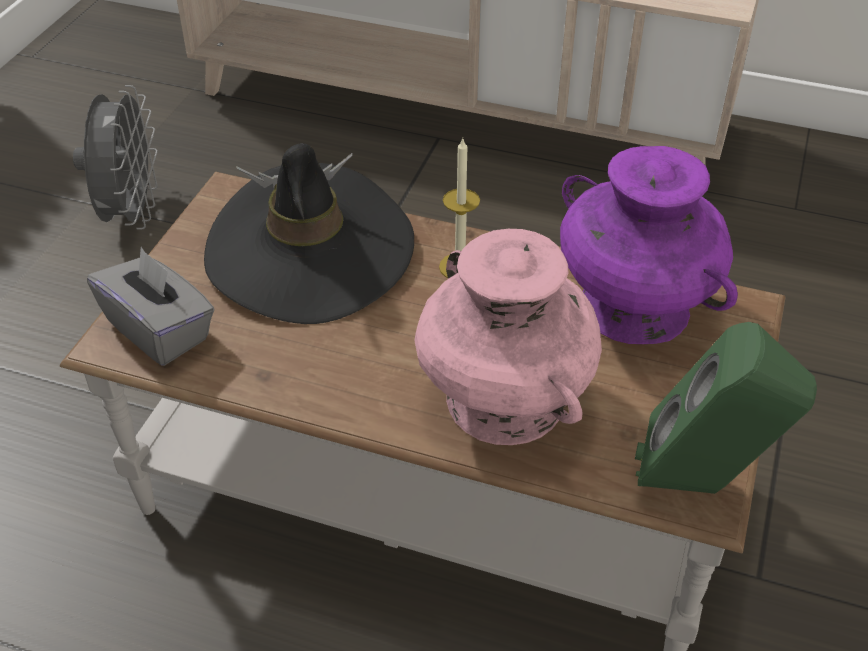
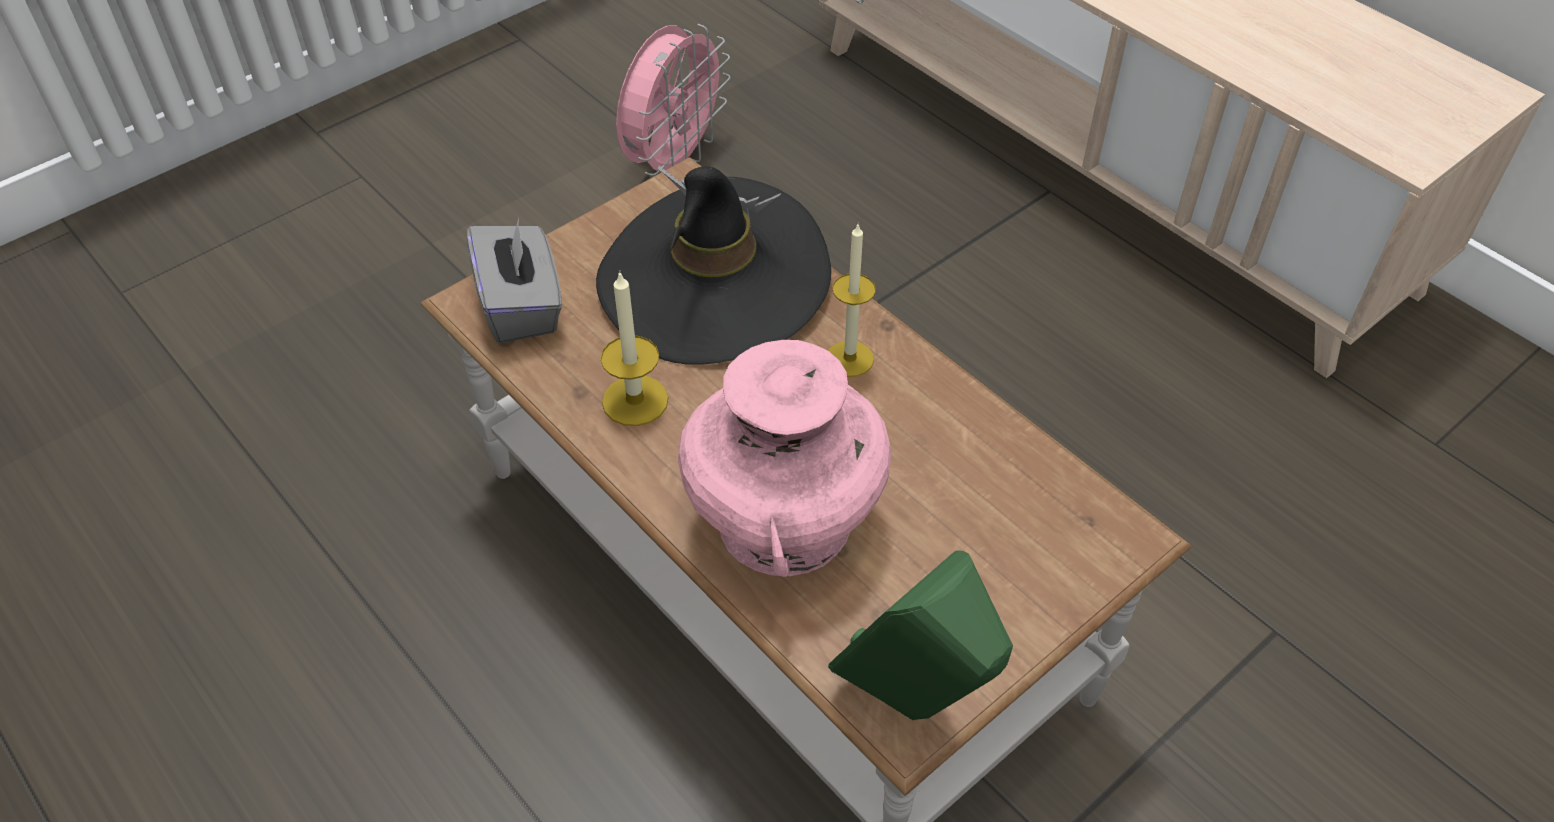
camera: 30 degrees right, 5 degrees up
grey fan [73,85,158,230] -> pink fan [616,24,731,176]
purple vase [560,146,738,344] -> none
none -> candle [601,271,668,426]

